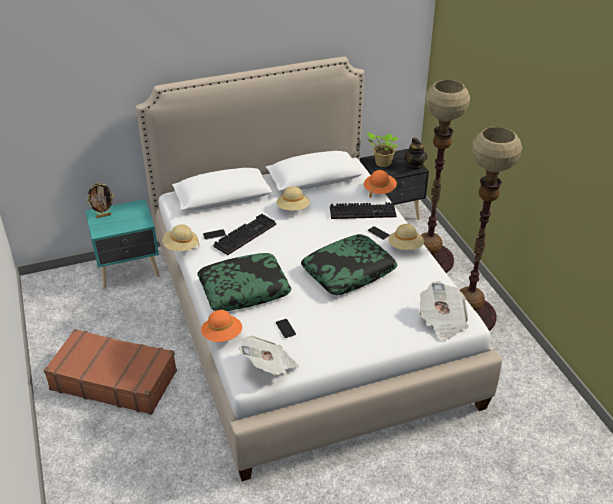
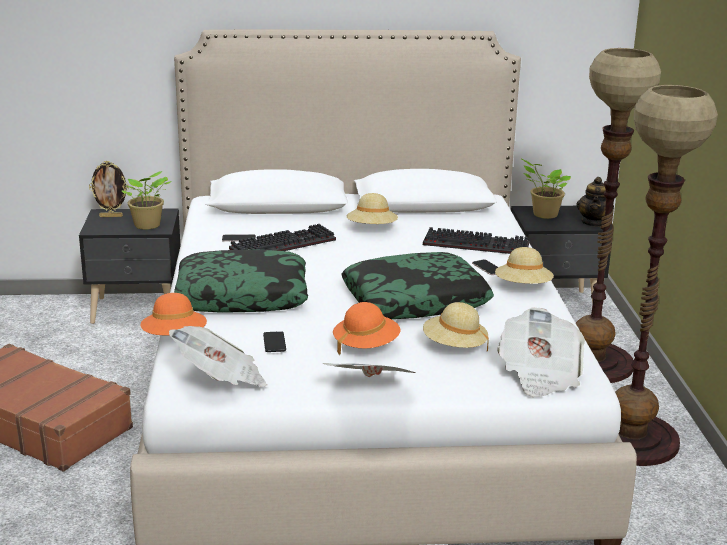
camera: 15 degrees right, 15 degrees down
turquoise nightstand [85,199,160,288] -> black nightstand [79,209,180,324]
beige hat [162,224,199,251] -> beige hat moved to [423,302,489,351]
orange hat [364,170,397,198] -> orange hat moved to [333,302,401,355]
none -> potted plant [121,171,171,230]
none -> newspaper [323,363,415,377]

